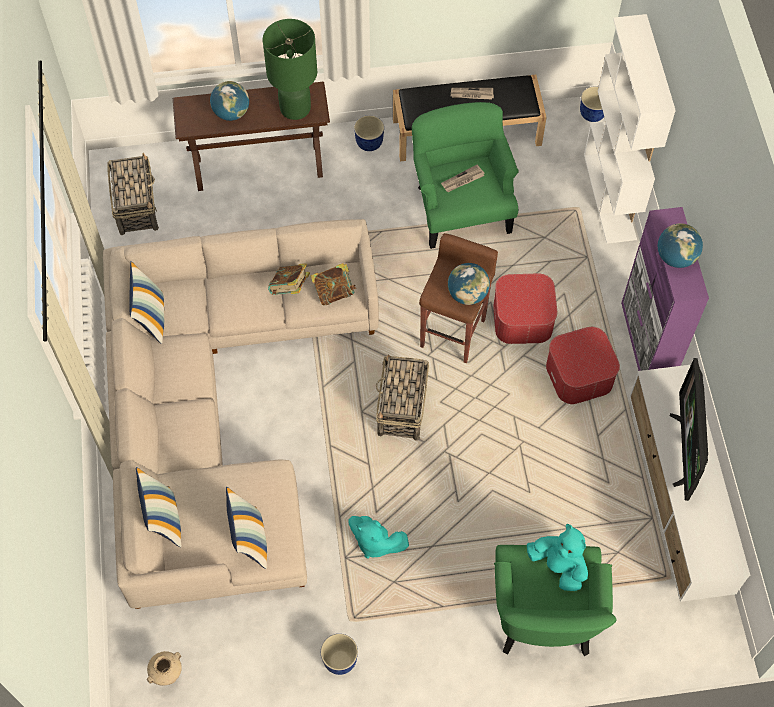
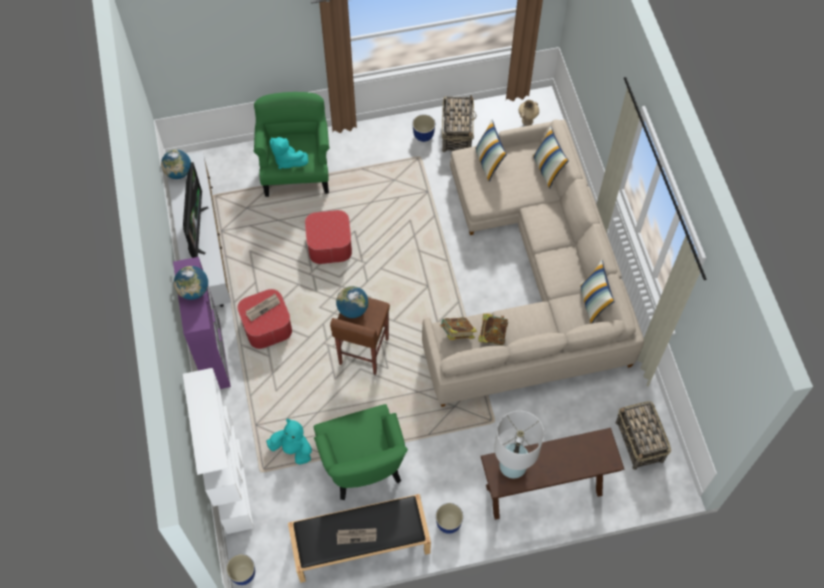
camera: 175 degrees right, 0 degrees up
globe [210,81,249,121] -> globe moved to [161,150,191,179]
green table lamp [263,19,317,120] -> white table lamp [494,411,544,478]
turquoise plush toy [348,516,409,559] -> turquoise plush toy moved to [266,419,312,464]
basket [376,354,429,441] -> basket moved to [442,95,477,152]
newspaper [441,164,484,192] -> newspaper moved to [246,294,280,322]
ottoman [493,273,557,344] -> ottoman moved to [305,210,352,264]

